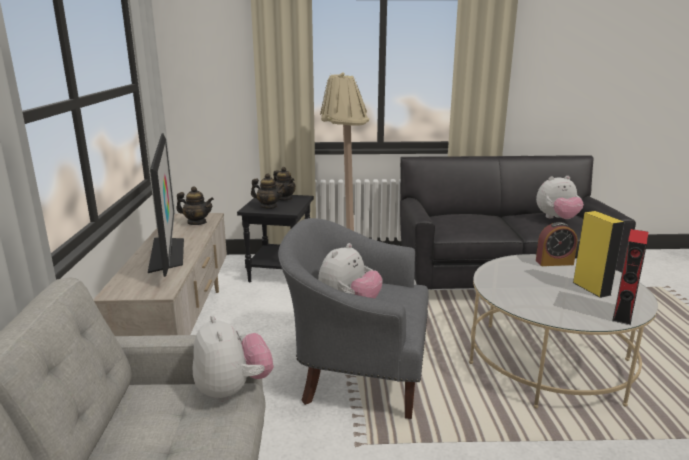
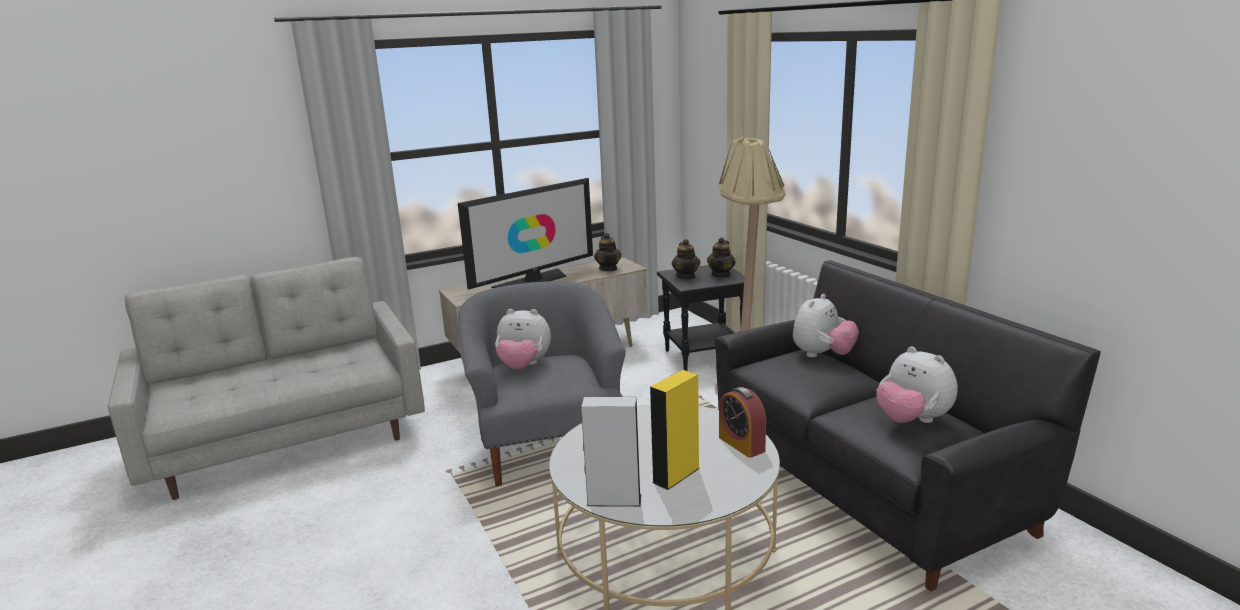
camera: 65 degrees right, 0 degrees up
plush toy [193,315,274,402] -> plush toy moved to [793,294,859,357]
red speaker [612,229,648,325] -> grey speaker [581,397,641,507]

